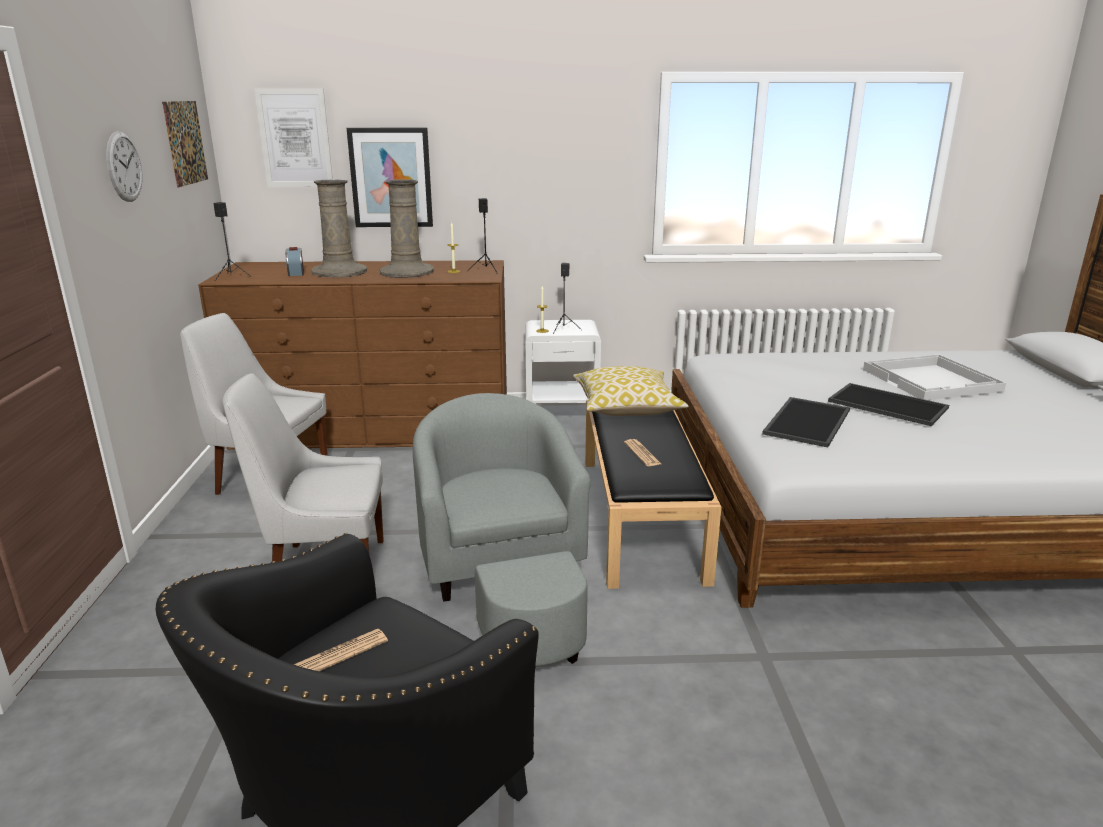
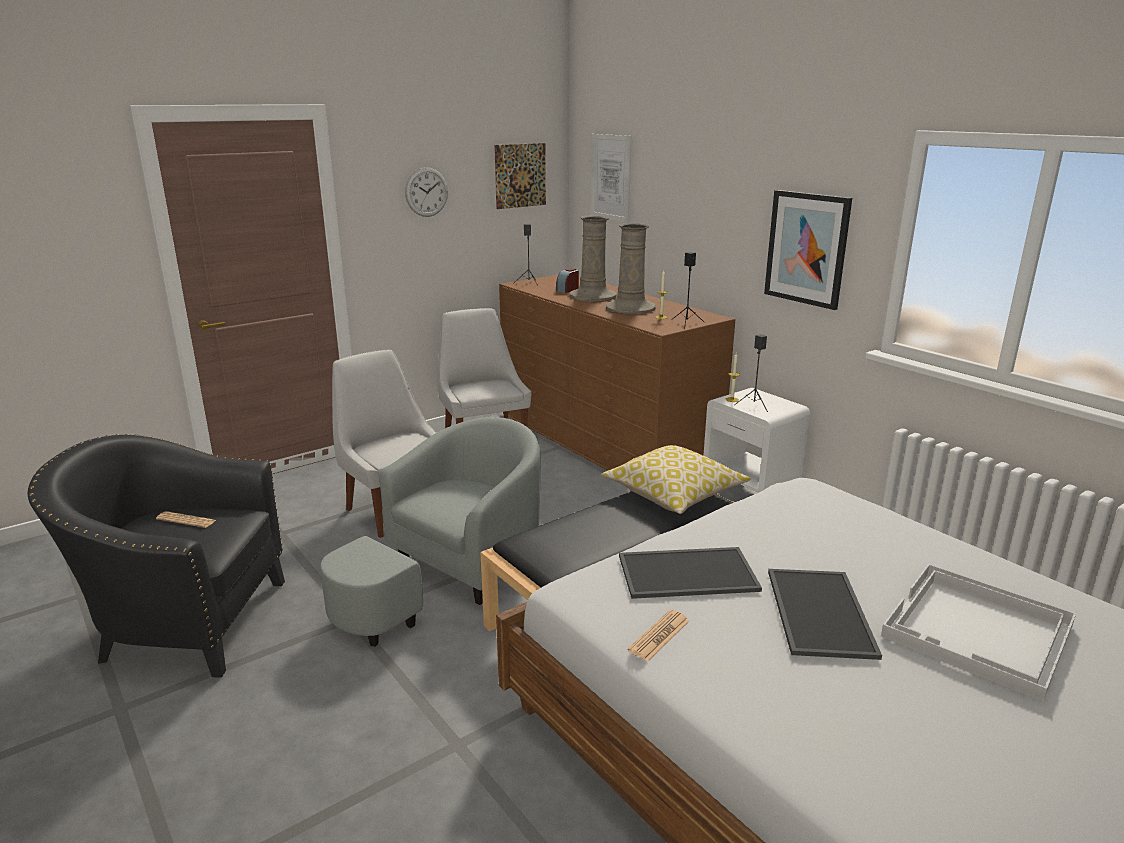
camera: 55 degrees right, 0 degrees up
picture [347,128,433,227] -> picture moved to [764,190,852,310]
newspaper [624,439,661,466] -> newspaper moved to [628,610,689,661]

